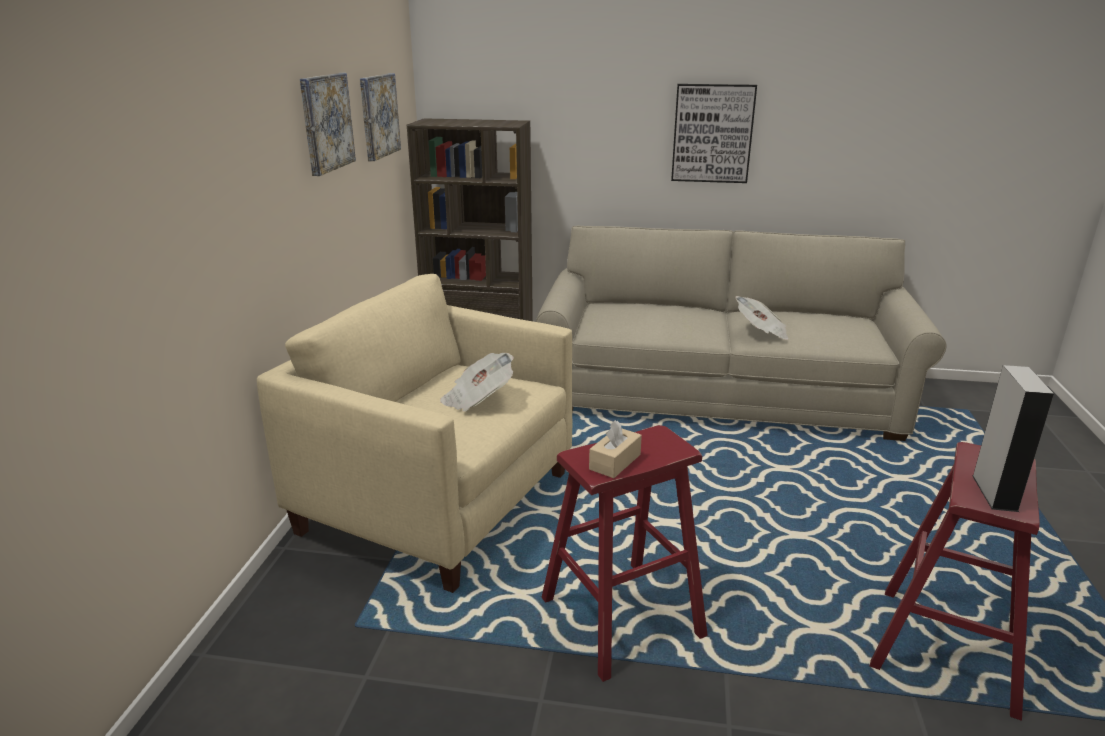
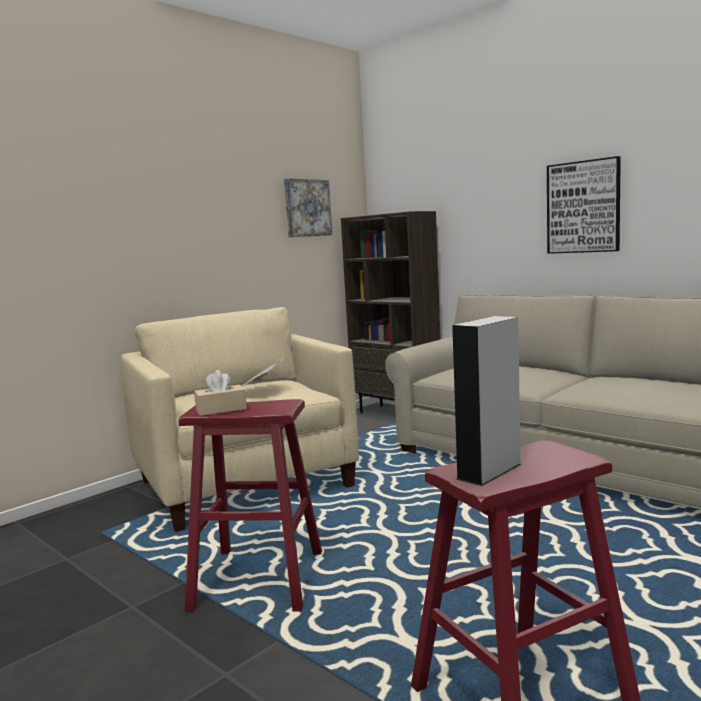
camera: 35 degrees right, 15 degrees down
picture [300,73,356,176] -> none
newspaper [735,296,788,340] -> none

